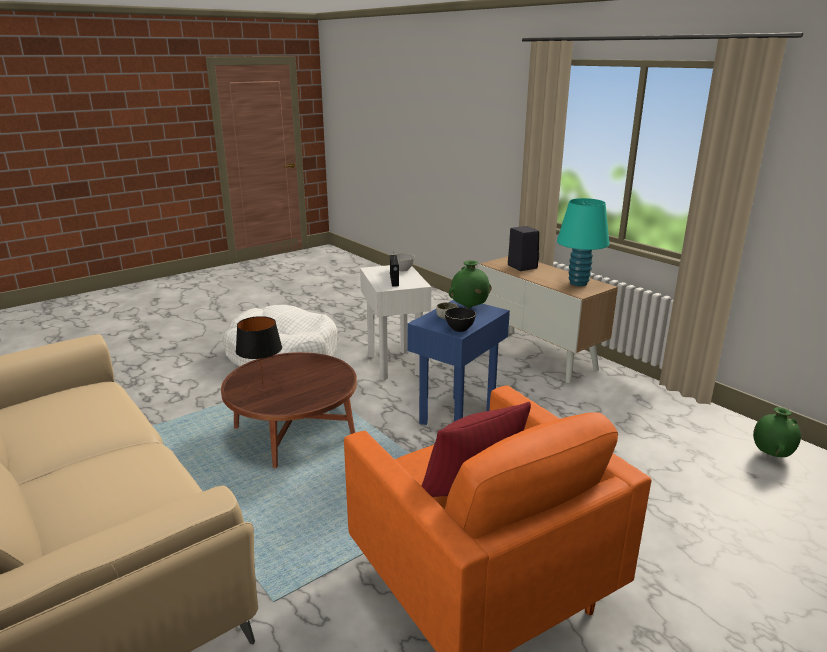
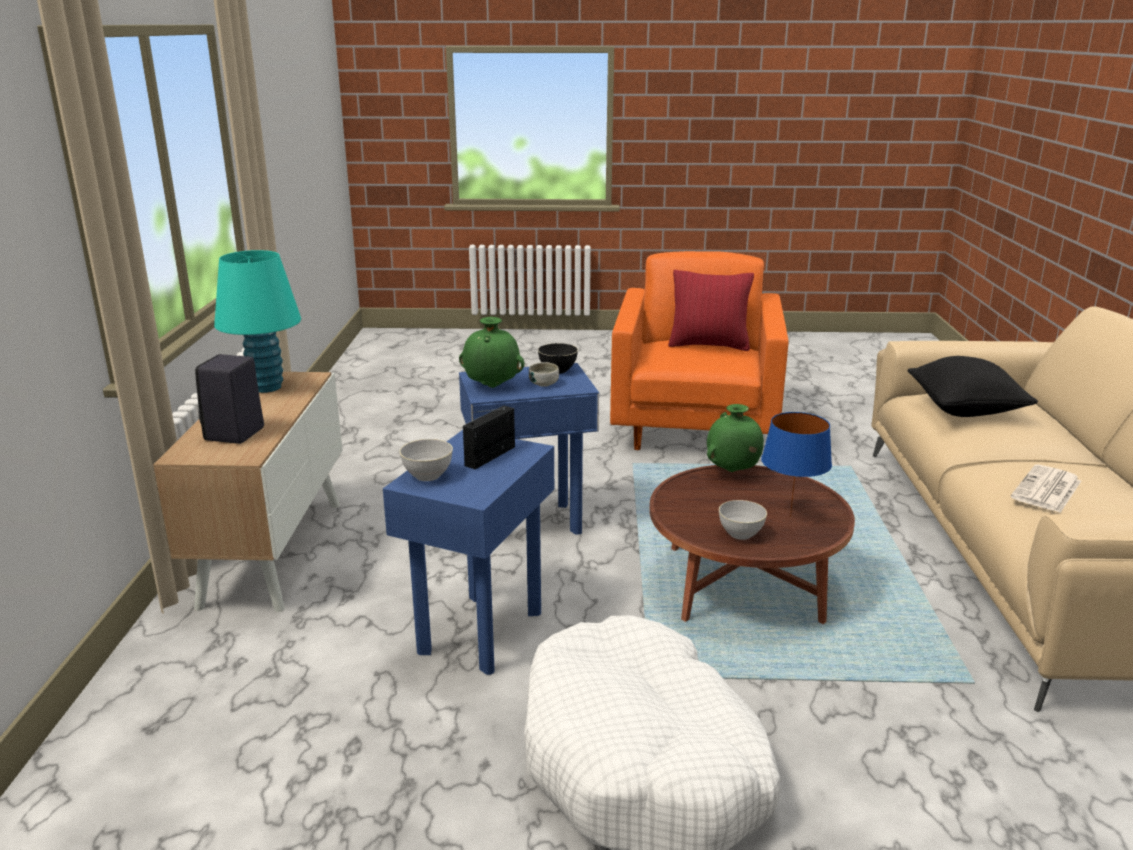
camera: 140 degrees left, 0 degrees up
black table lamp [236,316,282,385] -> blue table lamp [761,412,832,517]
white side table [360,265,431,380] -> blue side table [383,430,554,675]
green vase [753,407,801,457] -> green vase moved to [707,404,764,472]
none -> grey bowl [719,500,767,540]
none -> black pillow [907,356,1038,417]
none -> newspaper [1011,465,1081,513]

